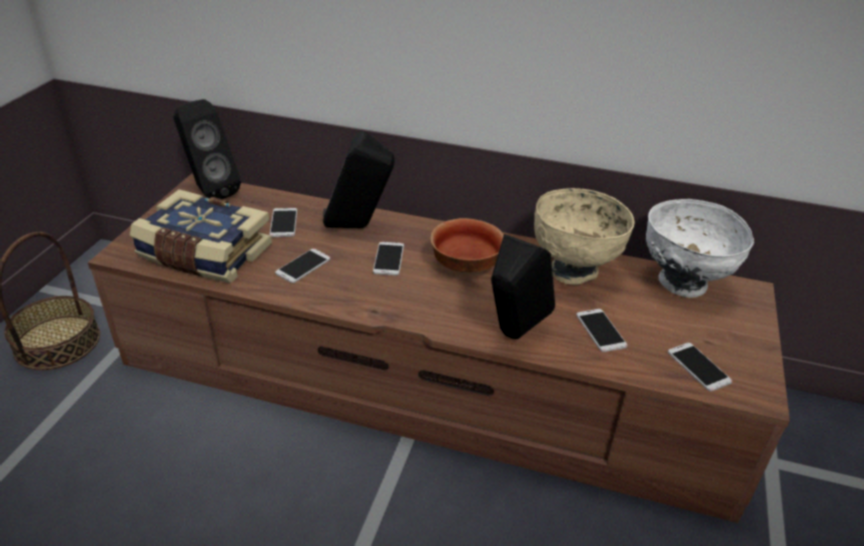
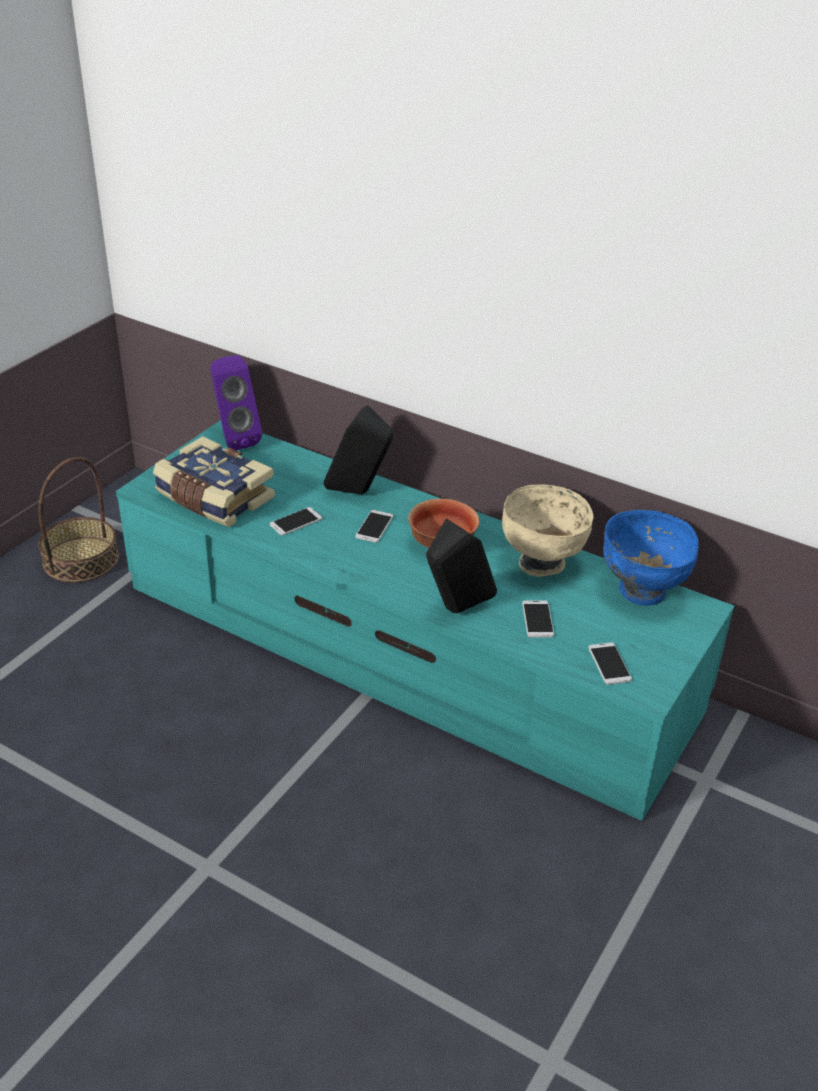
camera: 15 degrees right, 0 degrees up
brown tv stand [88,173,790,523] -> turquoise tv stand [116,420,735,821]
black speaker [173,99,241,199] -> purple speaker [210,355,262,450]
phone [269,208,297,237] -> none
white bowl [646,199,754,297] -> blue bowl [603,510,699,606]

